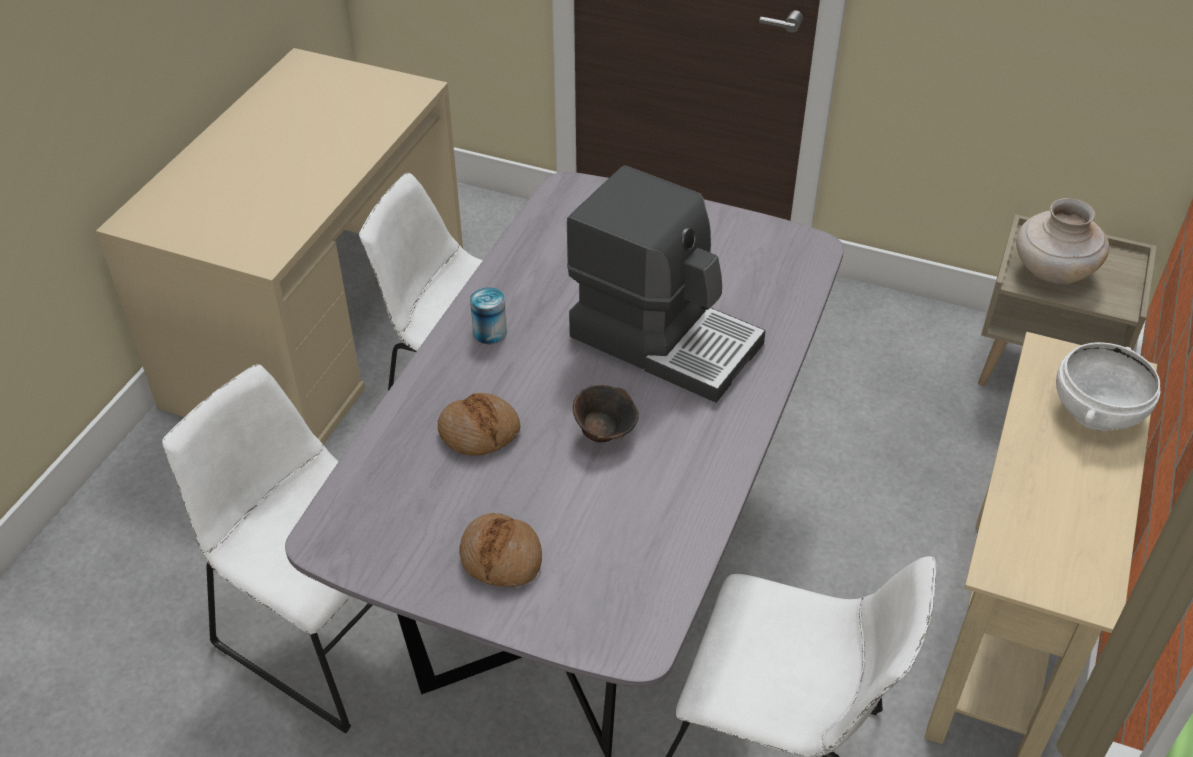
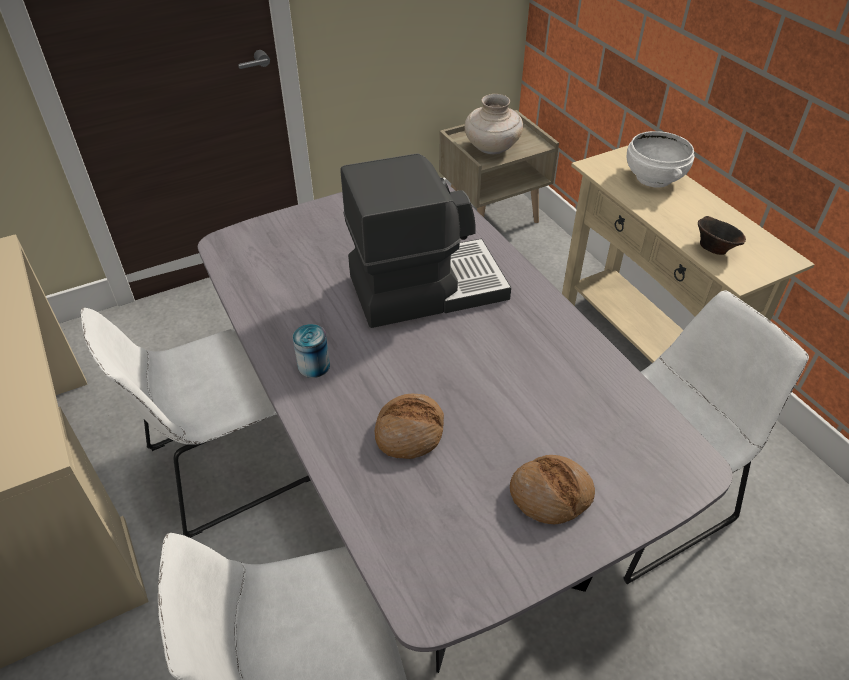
camera: 50 degrees left, 0 degrees up
brown bowl [573,385,639,442] -> brown bowl moved to [698,216,746,255]

